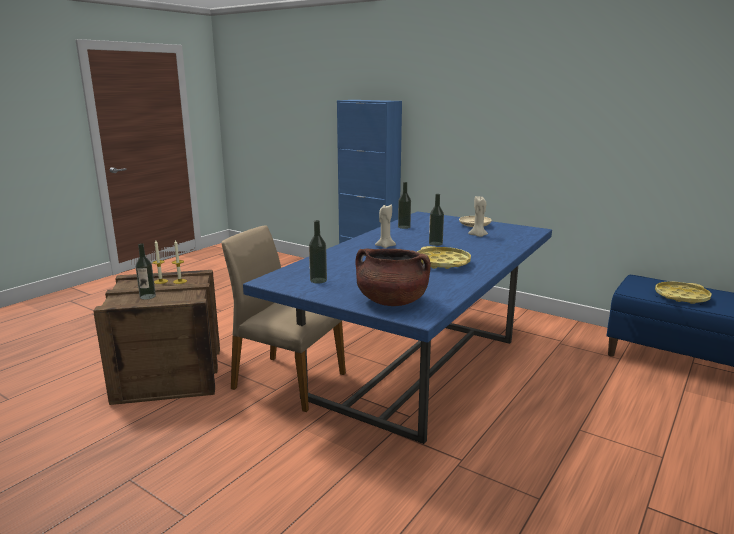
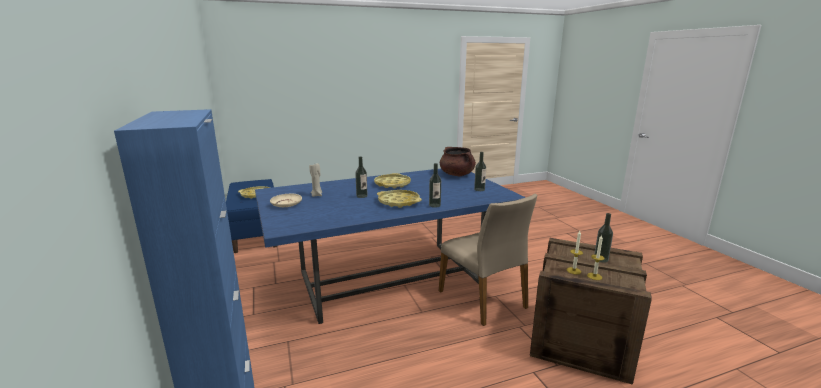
camera: 145 degrees left, 0 degrees up
beige candle [375,204,396,248] -> yellow tray [377,190,422,208]
bottle [398,182,411,229] -> bottle moved to [429,163,441,208]

